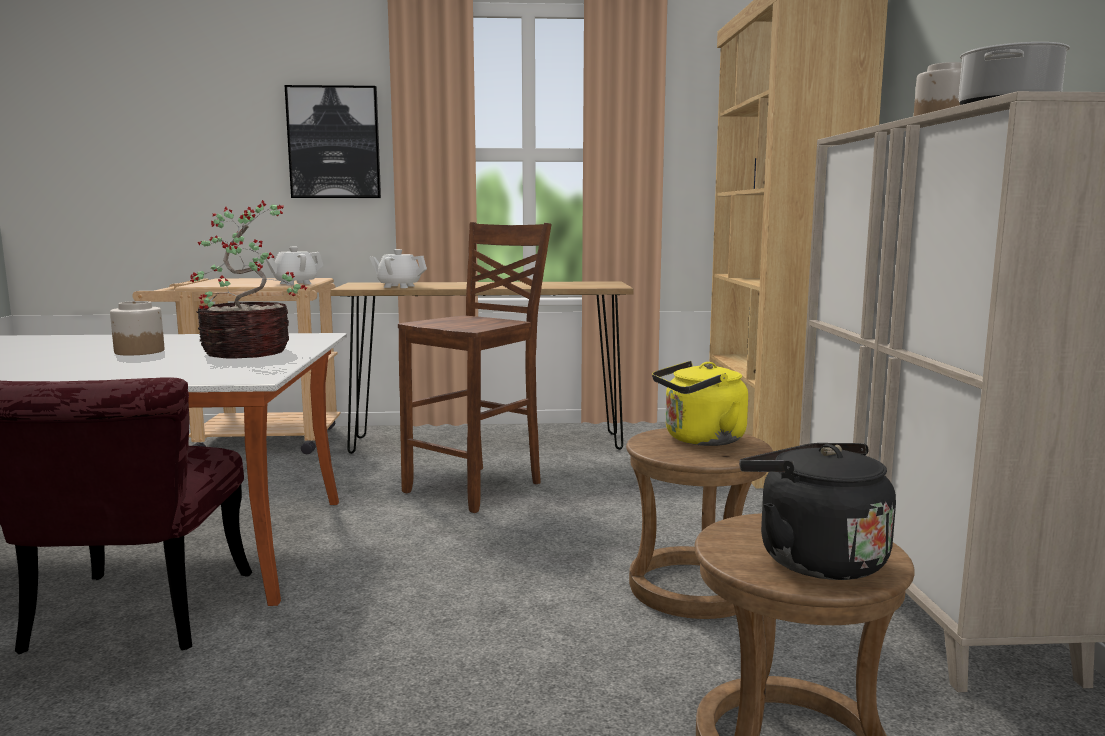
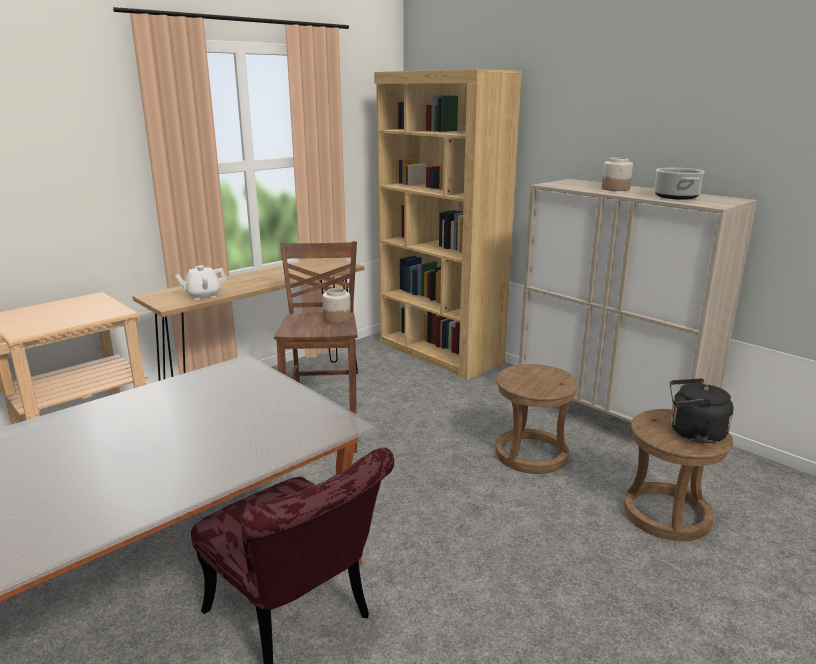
camera: 40 degrees left, 10 degrees up
jar [110,301,164,356] -> jar moved to [322,288,351,323]
potted plant [190,200,308,359] -> none
white teapot [266,247,323,285] -> none
picture [285,85,381,198] -> none
yellow kettle [652,361,748,446] -> none

